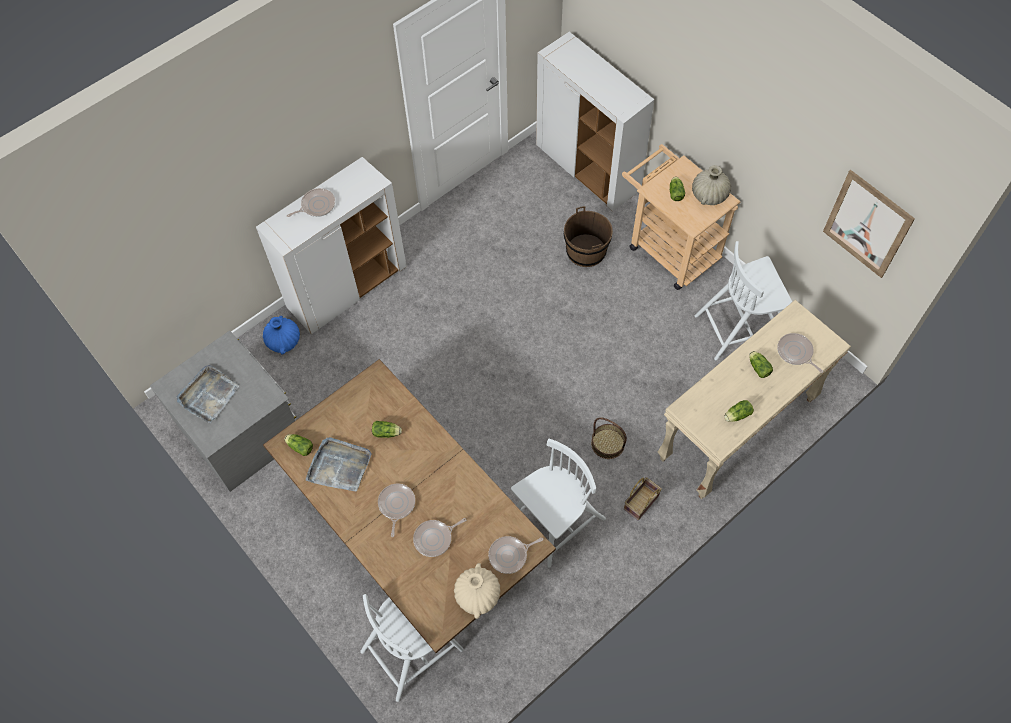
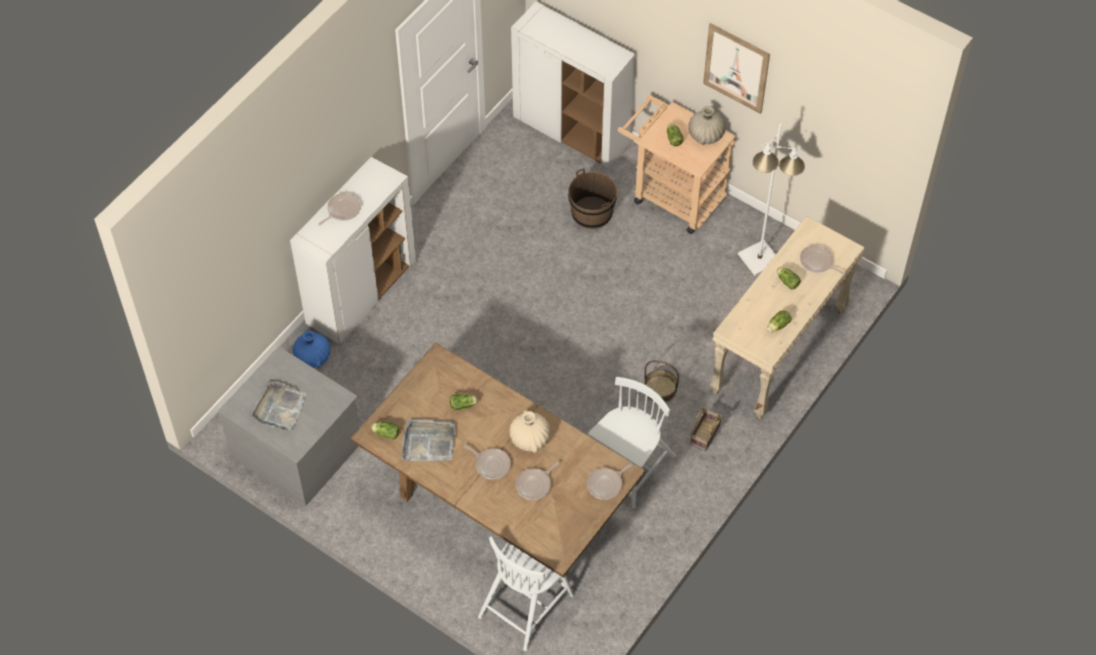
camera: 15 degrees left, 5 degrees down
frying pan [378,483,415,537] -> frying pan turned 135 degrees clockwise [464,445,511,480]
beige vase [454,563,501,619] -> beige vase moved to [509,410,550,453]
white chair [695,241,792,360] -> white floor lamp [738,124,805,276]
picture [823,170,915,278] -> picture moved to [703,23,770,114]

